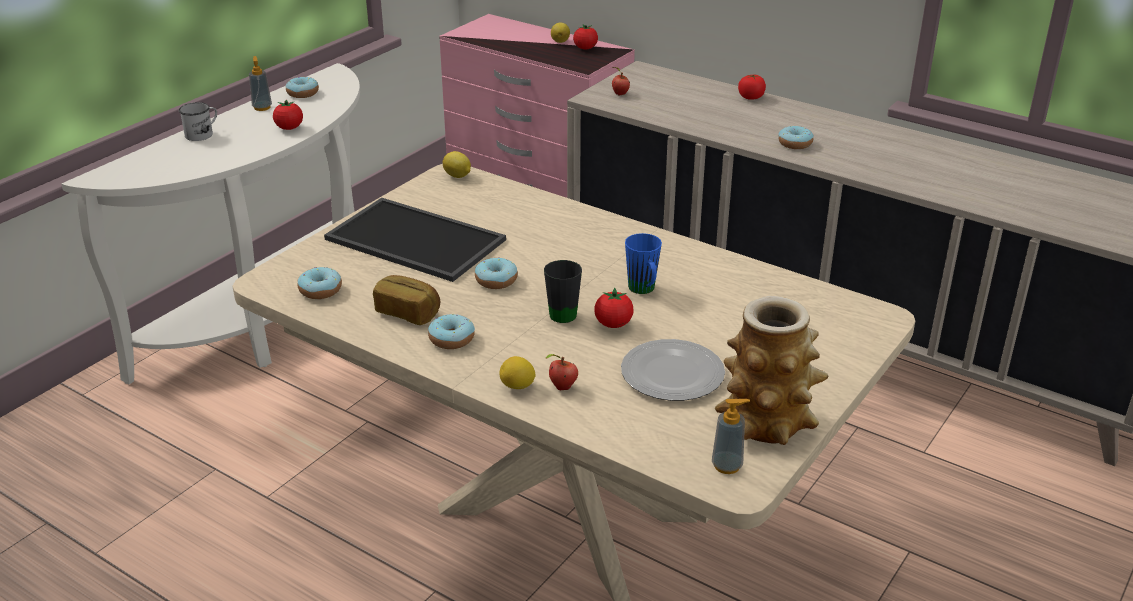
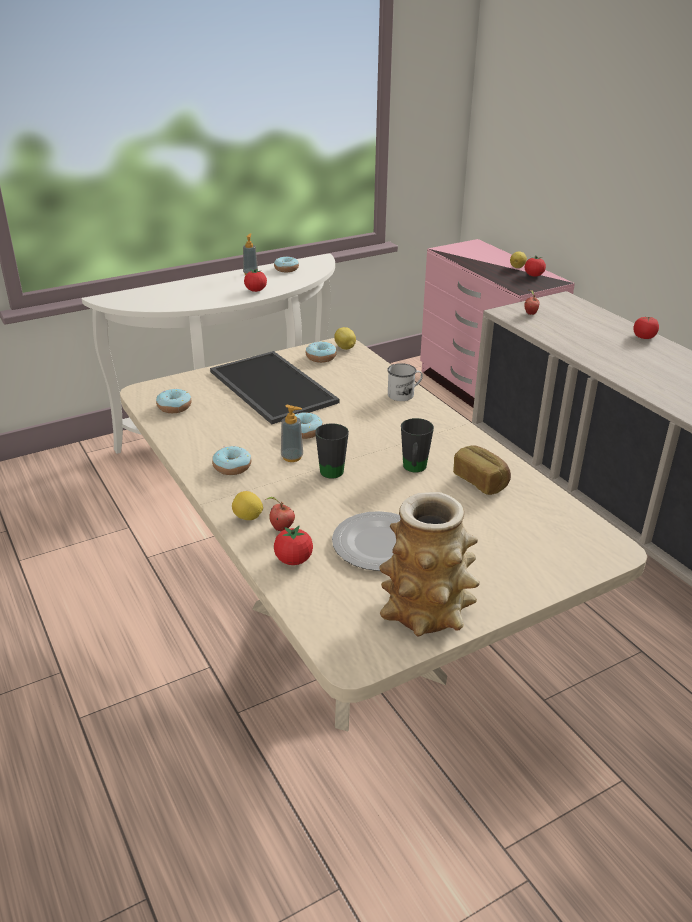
camera: 25 degrees right, 0 degrees up
white mug [179,102,217,141] -> white mug moved to [387,363,423,401]
bread [373,275,441,325] -> bread moved to [453,445,511,495]
tomato [594,288,634,328] -> tomato moved to [274,525,313,565]
blue mug [625,233,662,294] -> black mug [401,418,434,472]
soap dispenser [712,399,750,474] -> soap dispenser moved to [281,405,303,462]
donut [778,126,814,149] -> donut moved to [306,341,337,363]

